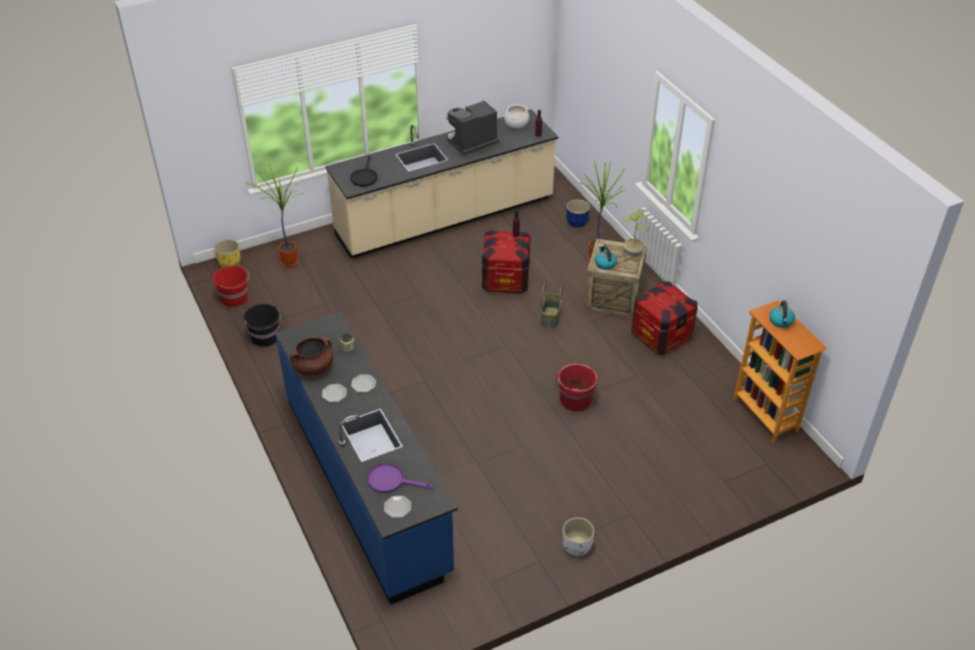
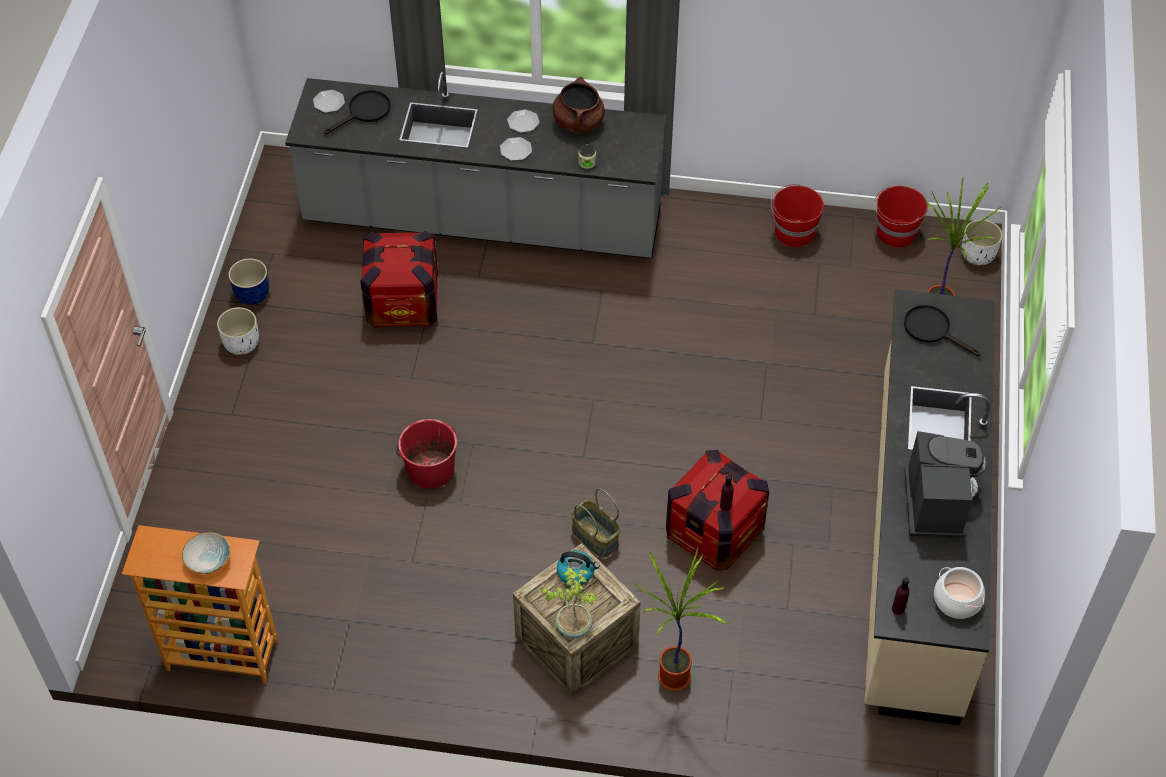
camera: 125 degrees right, 10 degrees up
yellow planter [214,239,241,267] -> white planter [962,219,1003,265]
black bucket [243,304,281,347] -> red bucket [771,184,824,247]
blue counter [275,312,458,604] -> grey counter [285,71,667,259]
purple frying pan [367,463,433,493] -> black frying pan [324,90,391,134]
blue planter [566,199,590,227] -> blue planter moved to [228,258,269,305]
crate [631,281,698,355] -> crate moved to [360,231,438,328]
kettle [769,301,795,328] -> bowl [182,532,230,574]

